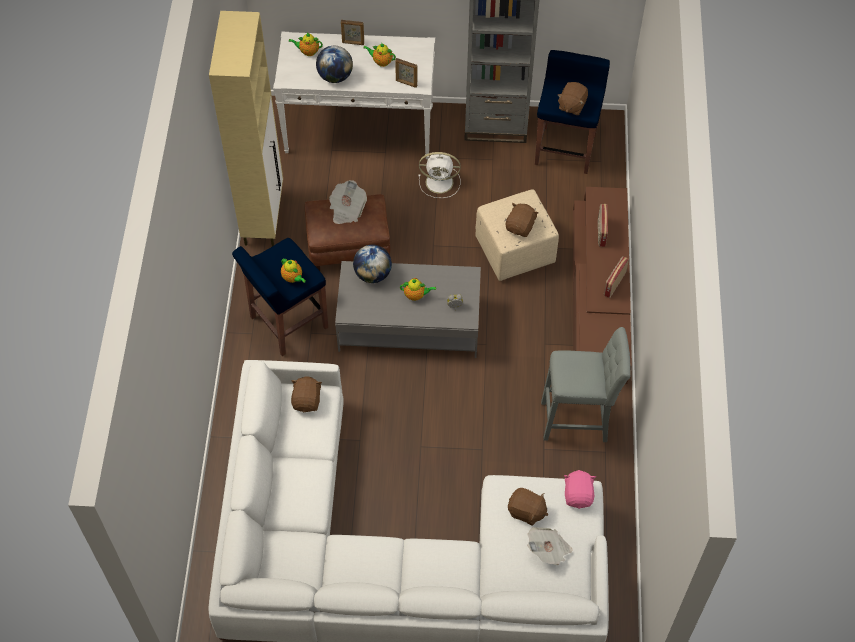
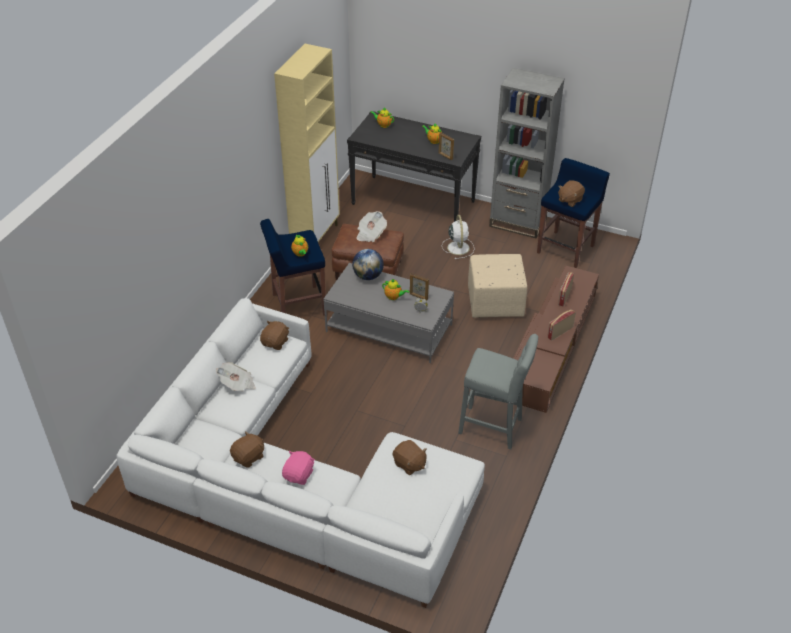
camera: 20 degrees right, 15 degrees down
white console table [273,32,435,159] -> black console table [347,111,481,222]
globe [316,46,353,83] -> none
picture frame [341,20,364,45] -> picture frame moved to [410,273,429,300]
white fan [419,152,461,198] -> white fan turned 120 degrees counterclockwise [442,215,474,259]
brown plush toy [506,203,538,237] -> brown plush toy moved to [230,431,264,468]
newspaper [527,527,573,565] -> newspaper moved to [216,362,255,391]
pink plush toy [564,470,596,509] -> pink plush toy moved to [282,451,315,485]

